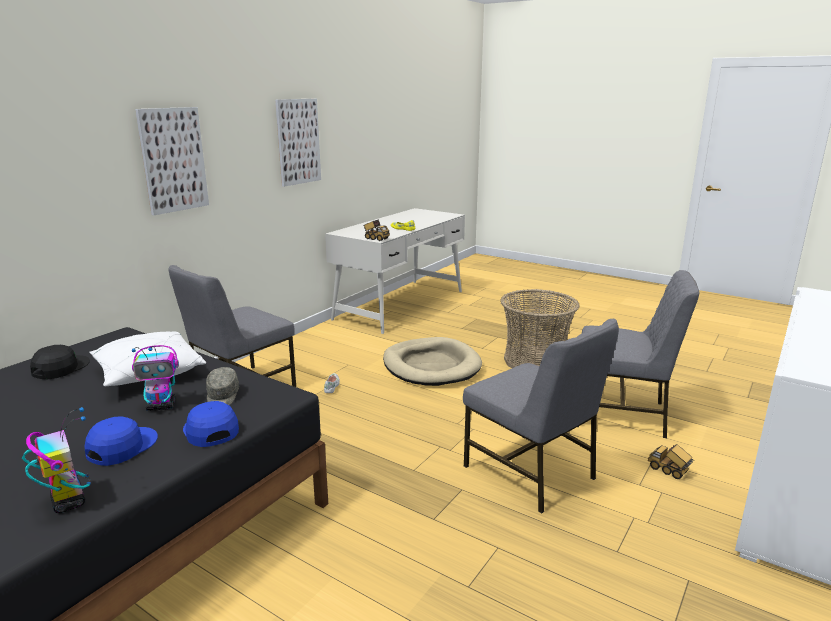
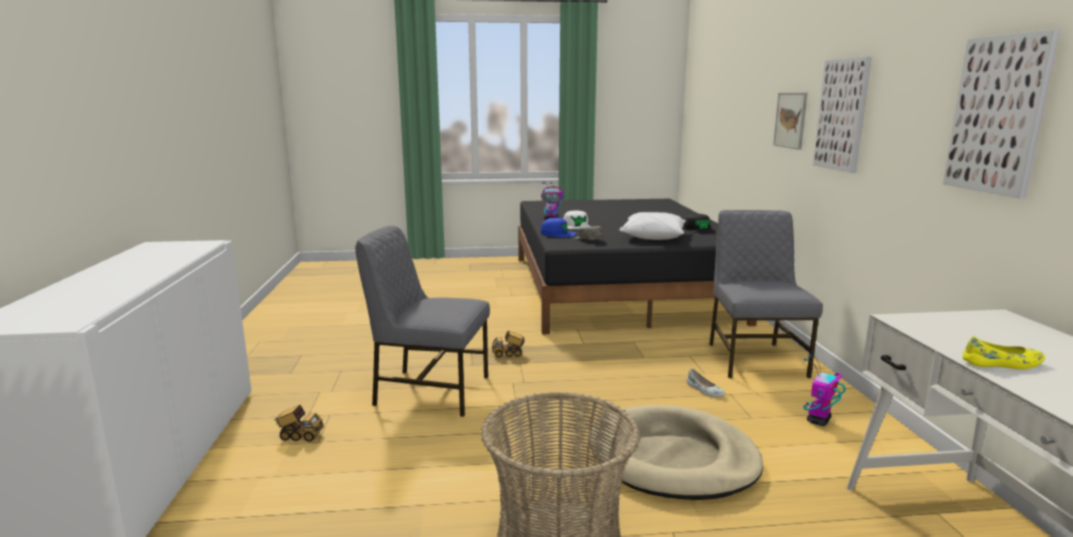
camera: 140 degrees right, 5 degrees down
blue cap [84,417,158,466] -> white cap [563,210,589,229]
toy robot [132,345,179,411] -> toy robot moved to [803,354,846,426]
toy truck [363,219,390,241] -> toy truck moved to [492,330,525,358]
grey chair [578,270,700,438] -> none
none -> picture [773,93,808,150]

